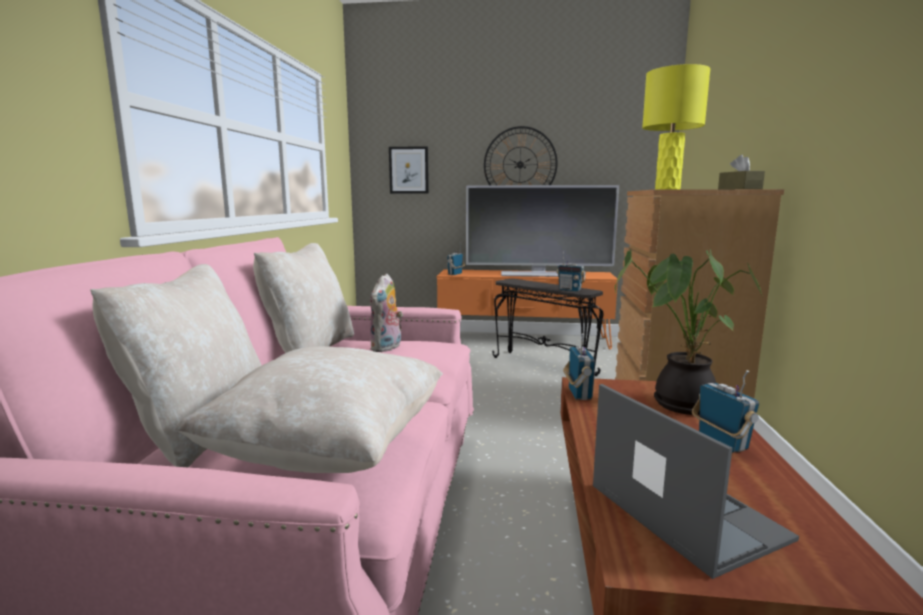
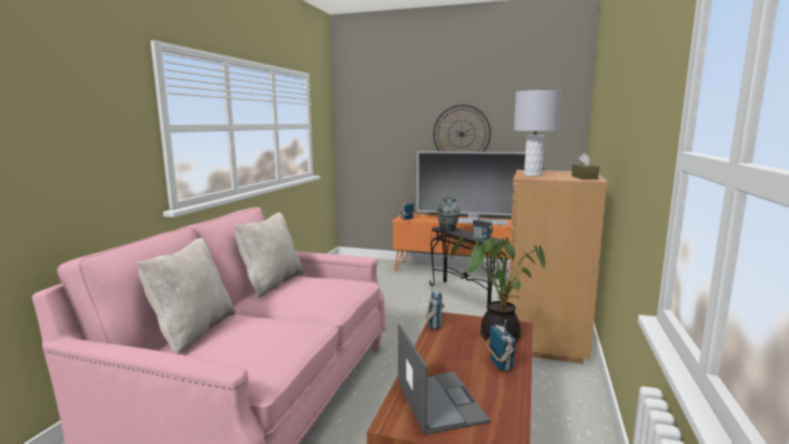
camera: 10 degrees right, 0 degrees up
beige pillow [175,346,443,473] -> none
plush toy [370,273,403,352] -> none
picture [389,146,429,194] -> none
yellow table lamp [642,64,710,190] -> grey table lamp [514,90,561,176]
none -> vase [437,197,460,231]

